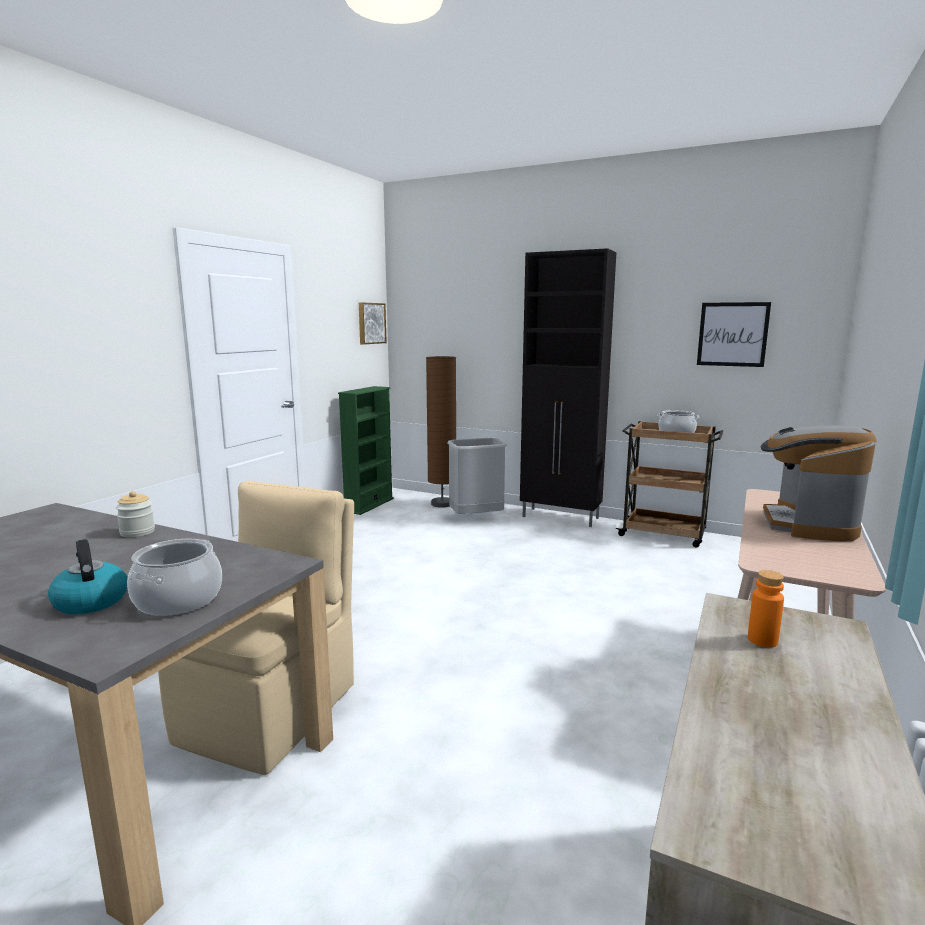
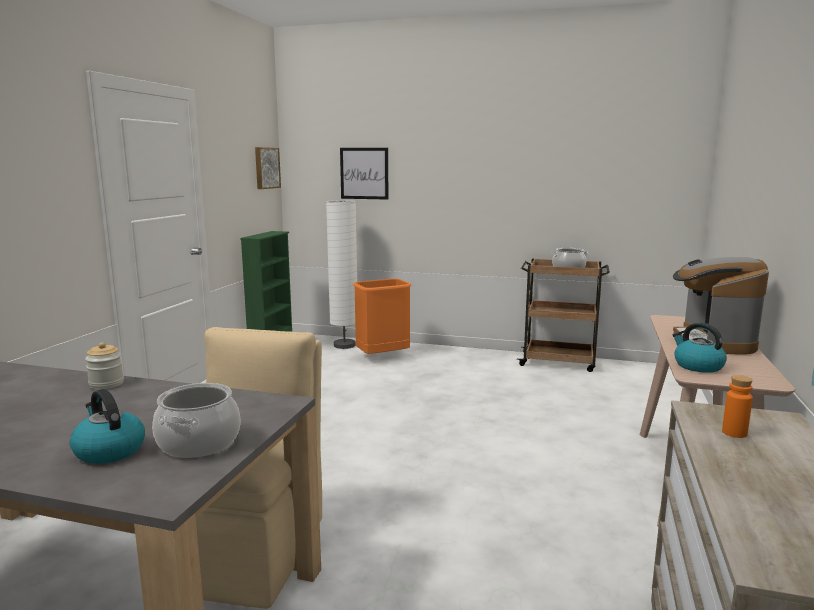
camera: 10 degrees left, 0 degrees up
brown floor lamp [426,356,456,508] -> white floor lamp [326,200,357,349]
grey trash can [448,438,507,514] -> orange trash can [353,279,411,354]
black cabinet [520,248,616,527] -> none
picture [697,302,771,367] -> picture moved to [340,148,388,200]
none -> kettle [673,323,727,373]

